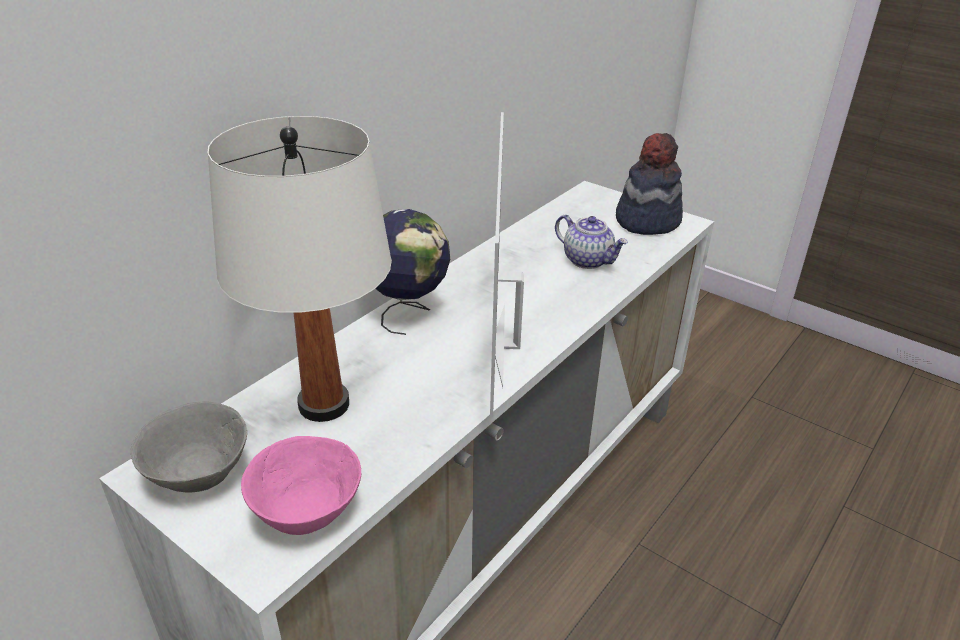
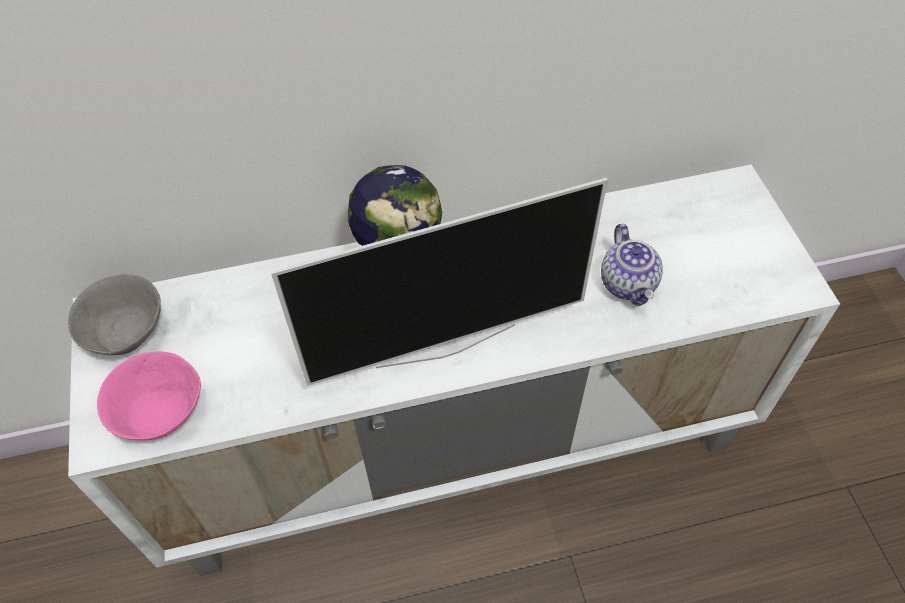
camera: 40 degrees right, 20 degrees up
white table lamp [207,116,392,422] -> none
television [490,112,524,417] -> television turned 150 degrees counterclockwise [270,178,608,386]
hat [616,133,683,235] -> none

